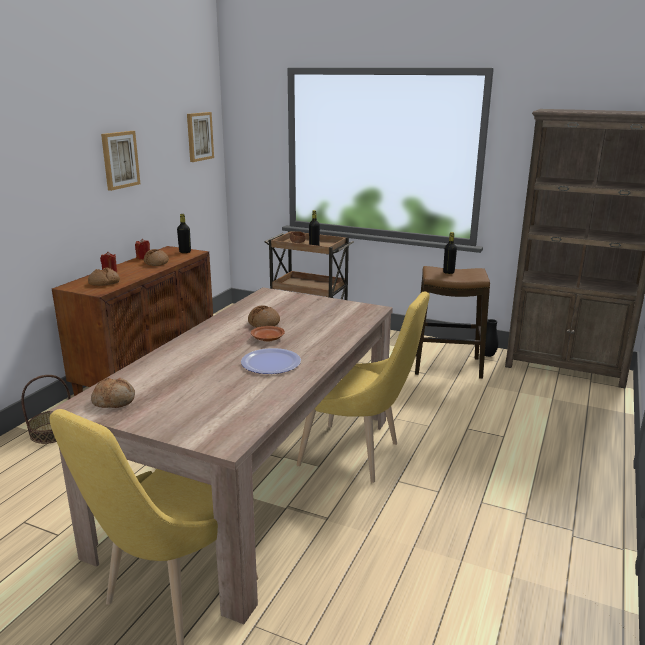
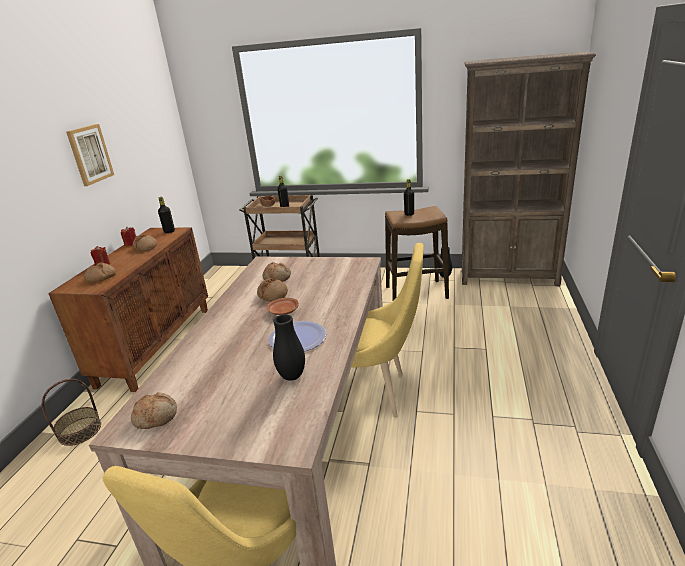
camera: 10 degrees left, 5 degrees up
picture [187,112,214,162] -> none
none -> bread [262,262,291,282]
none -> black vase [273,314,305,381]

